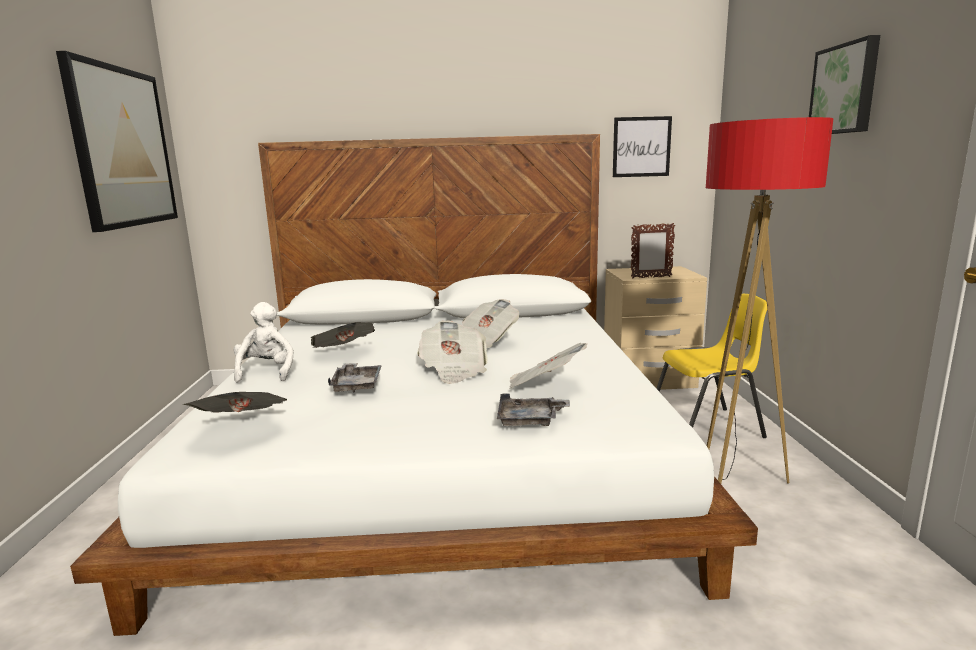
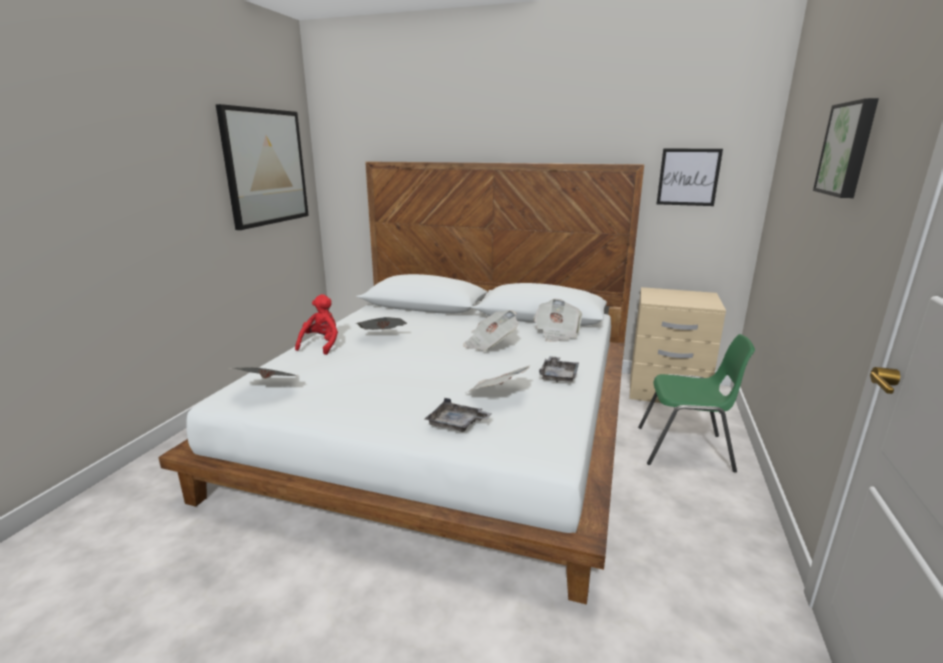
camera: 20 degrees right, 5 degrees up
white plush toy [233,302,294,383] -> red plush toy [295,294,338,355]
grey tray [328,363,382,392] -> grey tray moved to [539,356,579,382]
newspaper [417,320,488,384] -> newspaper moved to [533,299,582,342]
picture frame [631,223,675,278] -> none
yellow chair [656,294,767,438] -> green chair [638,334,755,472]
floor lamp [706,117,833,484] -> none

